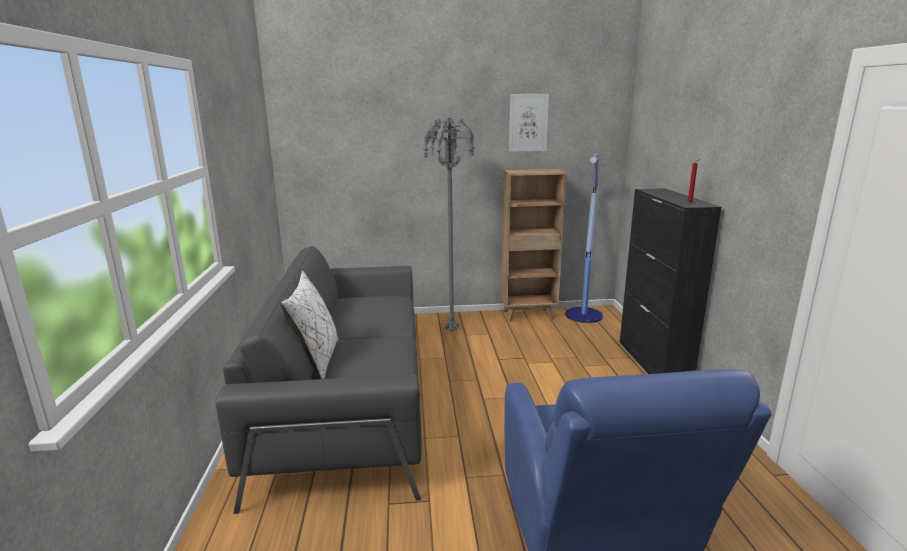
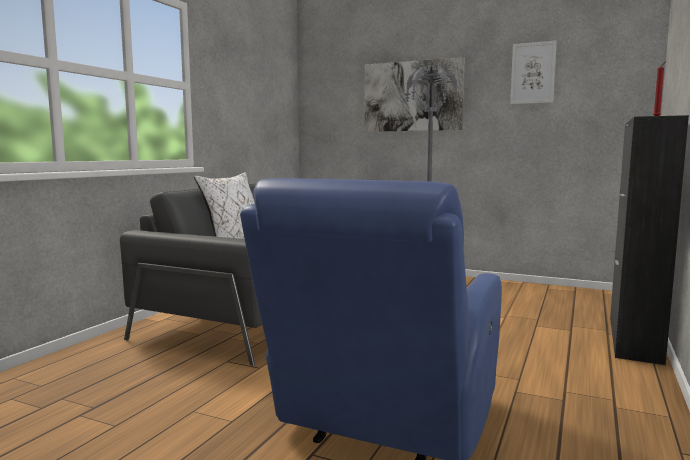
camera: 30 degrees right, 10 degrees down
brown bookcase [501,169,566,321] -> none
floor lamp [565,153,603,323] -> none
none -> picture [364,57,465,132]

